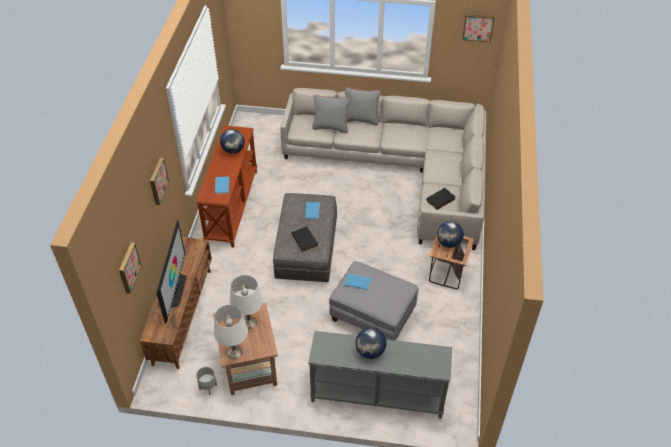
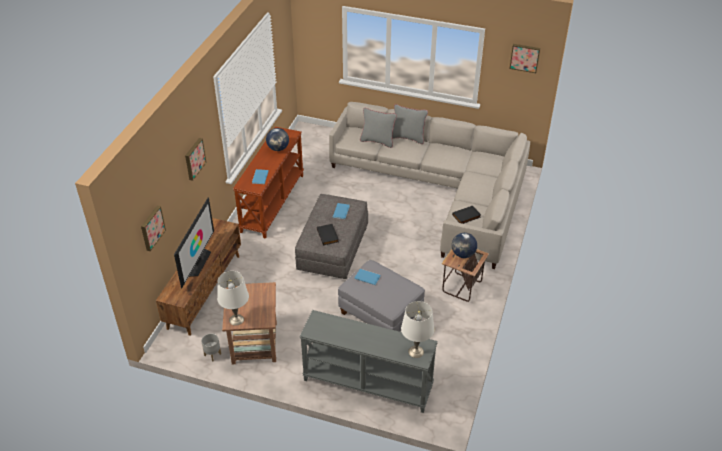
camera: 10 degrees right, 5 degrees down
white table lamp [230,275,263,329] -> white table lamp moved to [401,301,434,358]
globe [355,327,386,359] -> none

